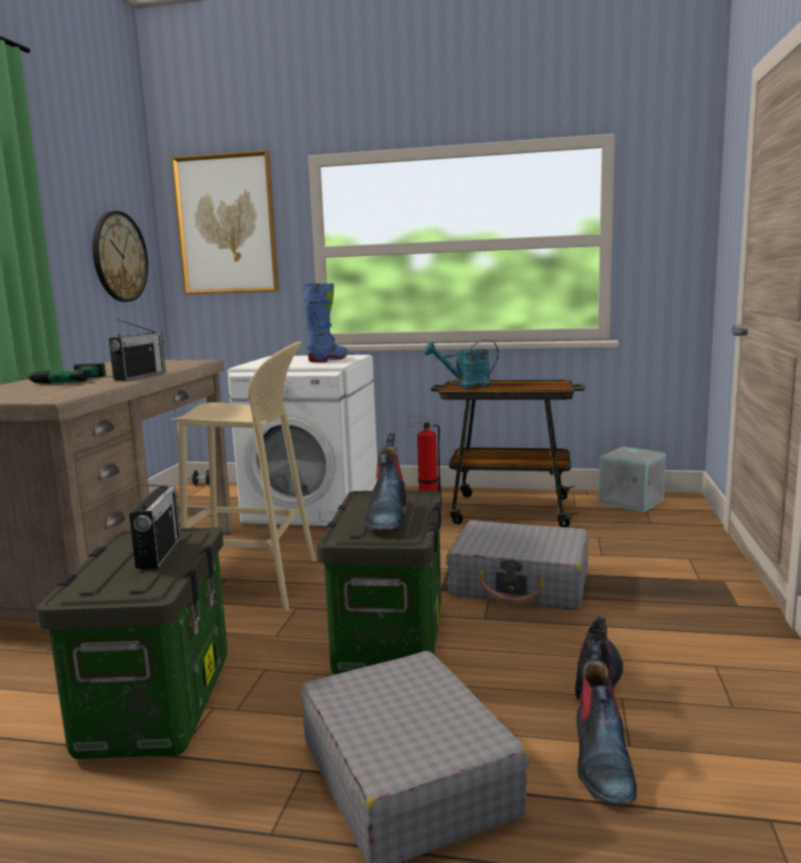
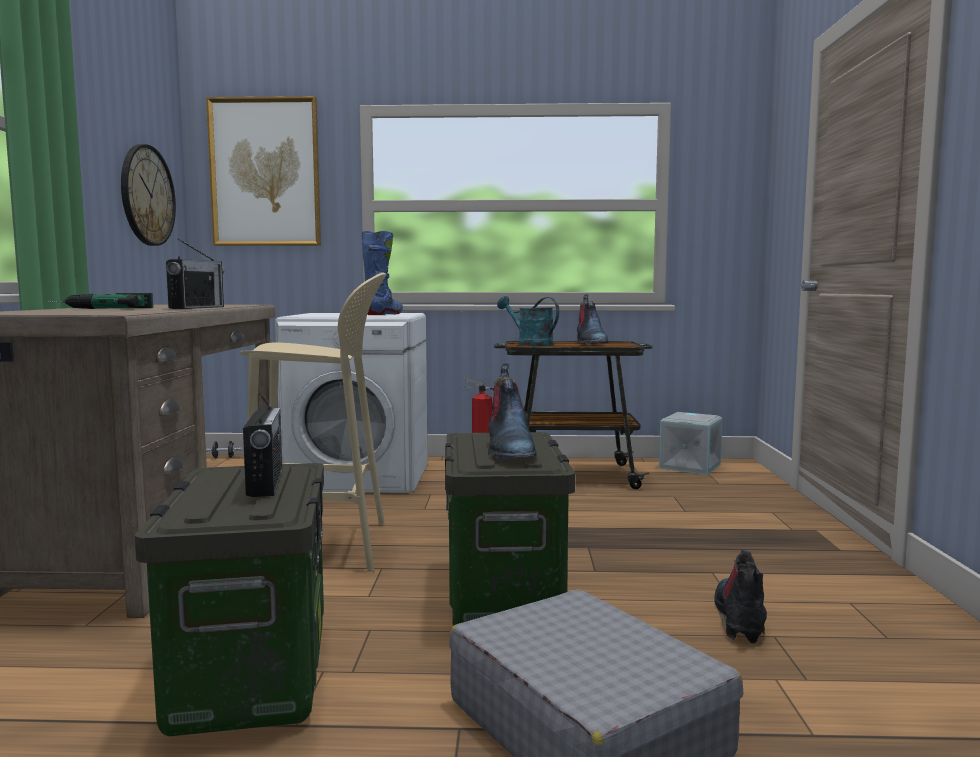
camera: 10 degrees left, 5 degrees down
turquoise watering can [424,340,499,388] -> turquoise watering can turned 60 degrees clockwise [497,296,560,346]
grey suitcase [447,520,589,610] -> none
boot [576,642,637,805] -> boot moved to [577,294,608,344]

